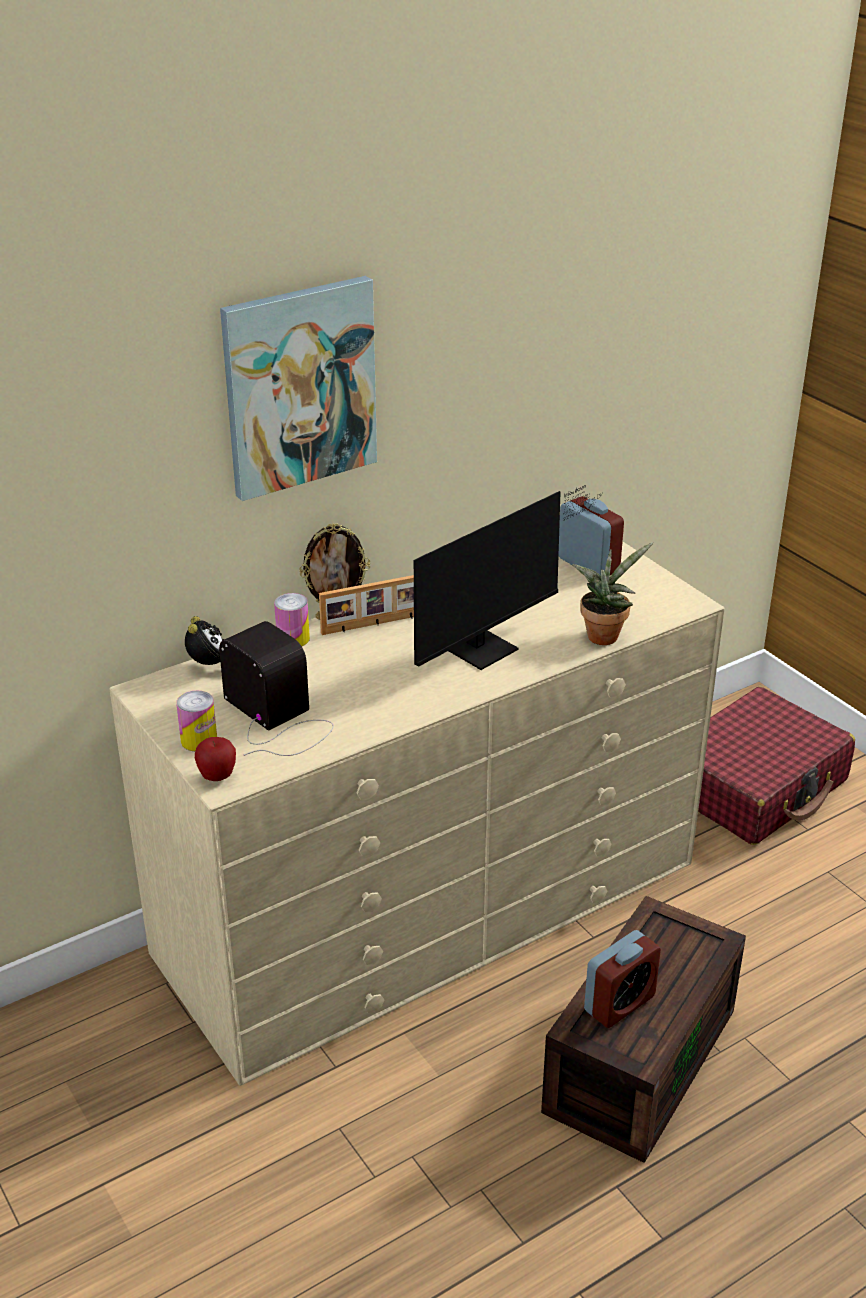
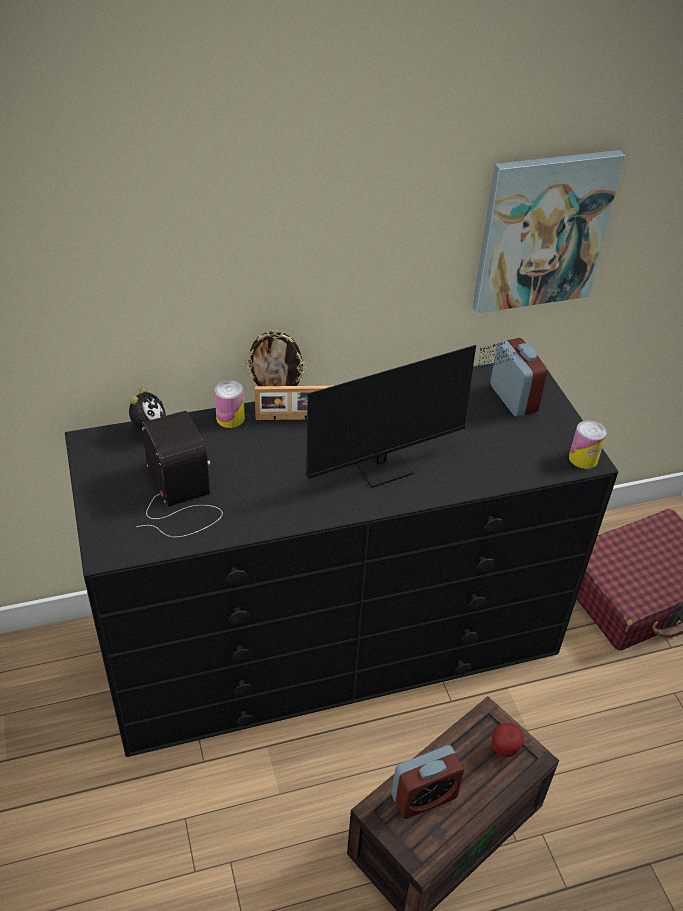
camera: 15 degrees right, 10 degrees up
beige dresser [109,542,725,1086] -> black dresser [65,356,619,757]
can [176,691,217,751] -> can moved to [569,420,607,469]
apple [195,737,236,781] -> apple moved to [492,723,524,757]
picture [220,276,377,501] -> picture moved to [473,150,625,313]
potted plant [572,542,653,645] -> none

